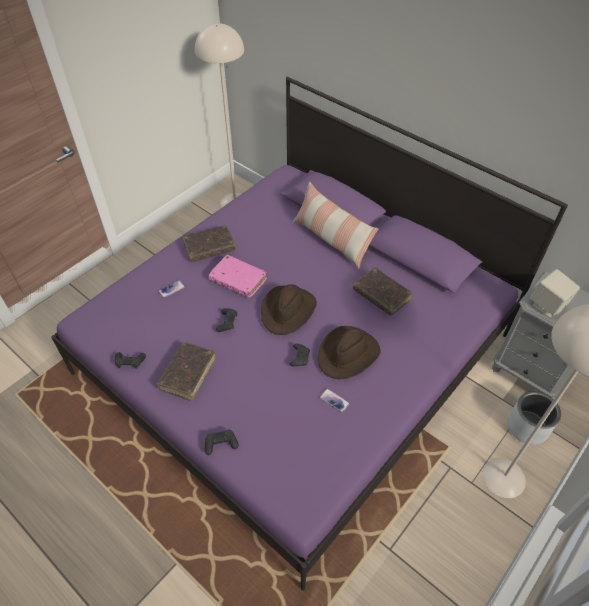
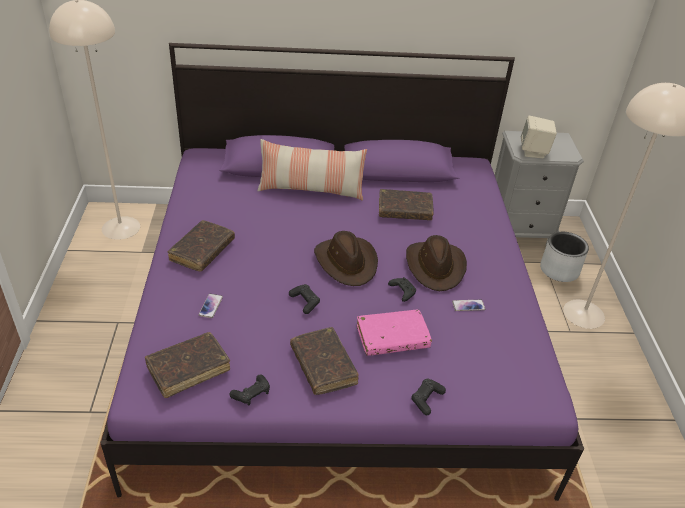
camera: 45 degrees left, 10 degrees down
pink book [209,255,267,298] -> pink book moved to [357,310,432,356]
none -> brown book [144,332,230,398]

